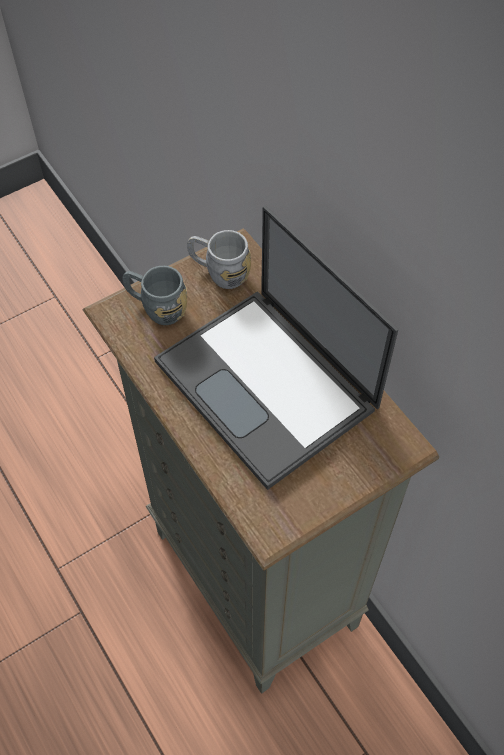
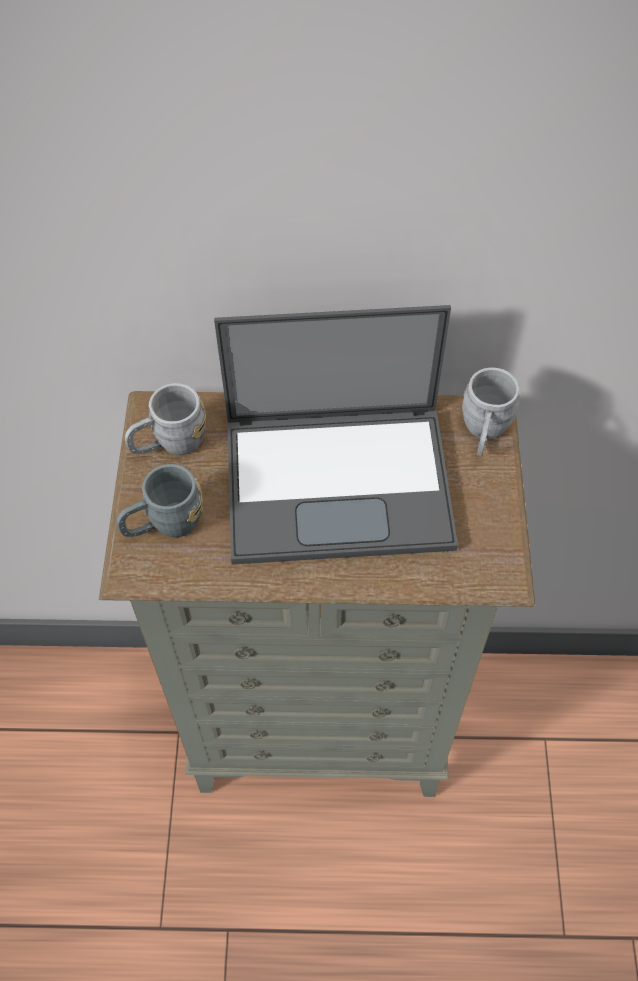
camera: 55 degrees left, 0 degrees up
none -> grey mug [462,367,520,456]

